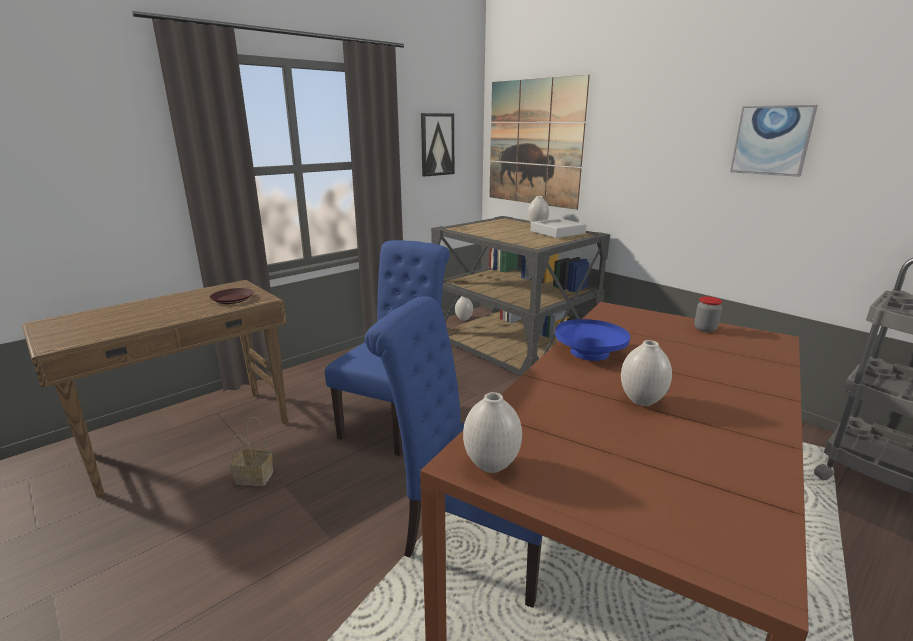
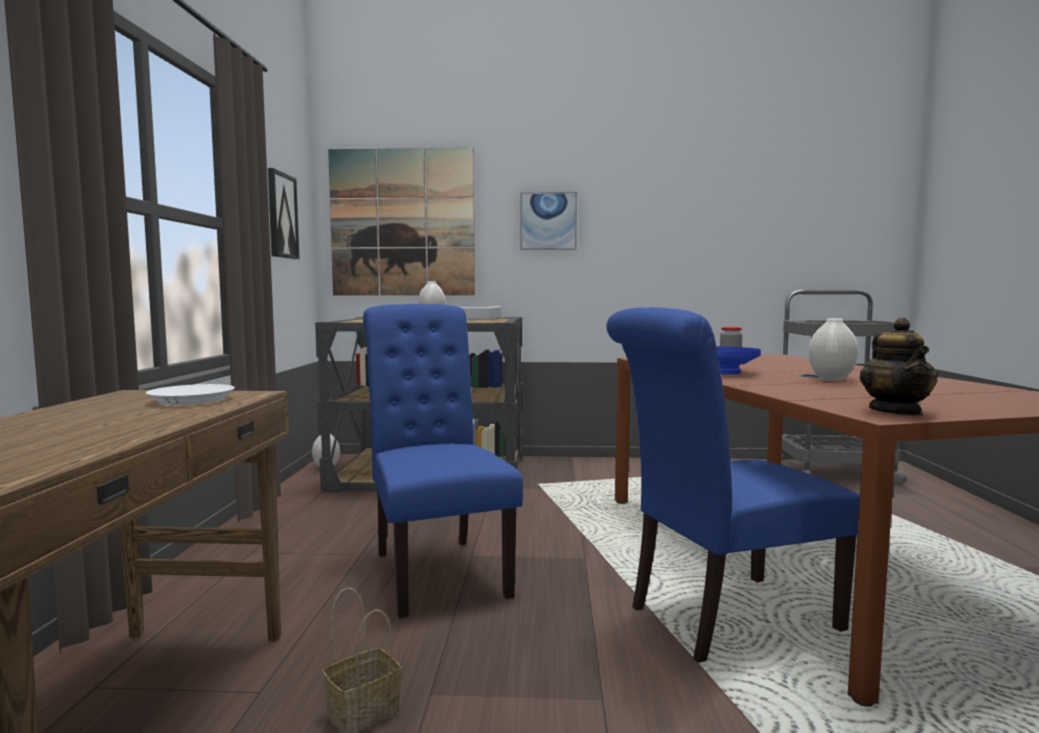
camera: 45 degrees left, 15 degrees down
brown plate [210,288,253,304] -> white plate [146,384,235,405]
white vase [463,392,522,473] -> teapot [860,318,938,416]
picture [730,105,818,177] -> picture moved to [520,192,577,250]

